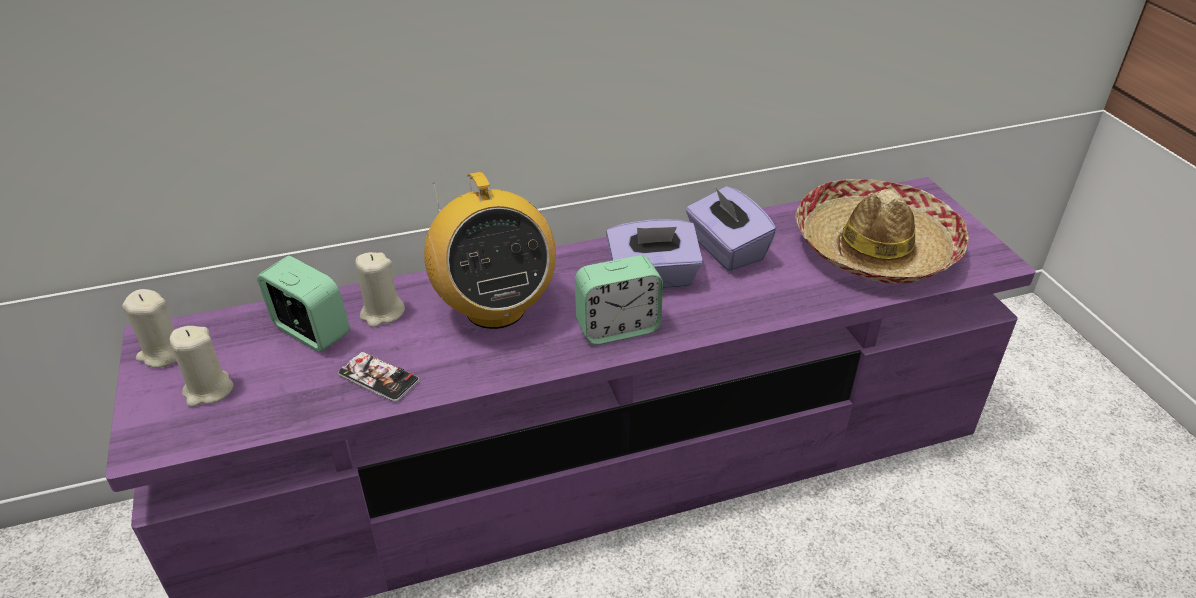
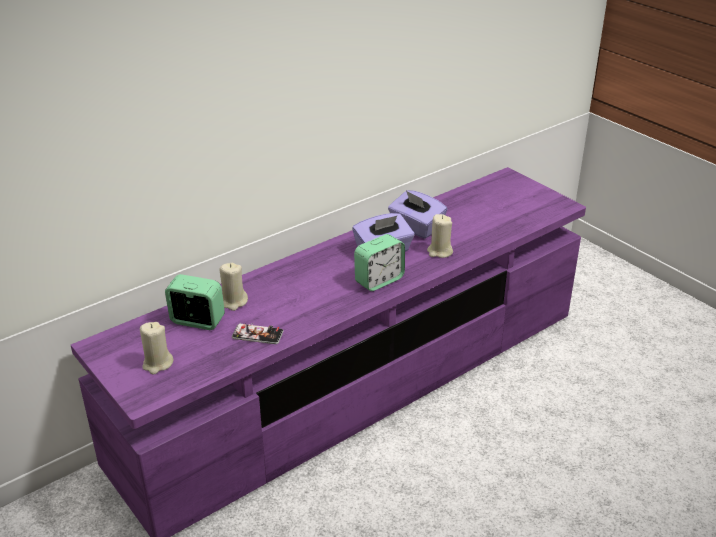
camera: 20 degrees left, 5 degrees down
beige candle [123,289,177,368] -> beige candle moved to [427,214,453,258]
radio [424,172,556,329] -> none
hat [795,179,969,283] -> none

